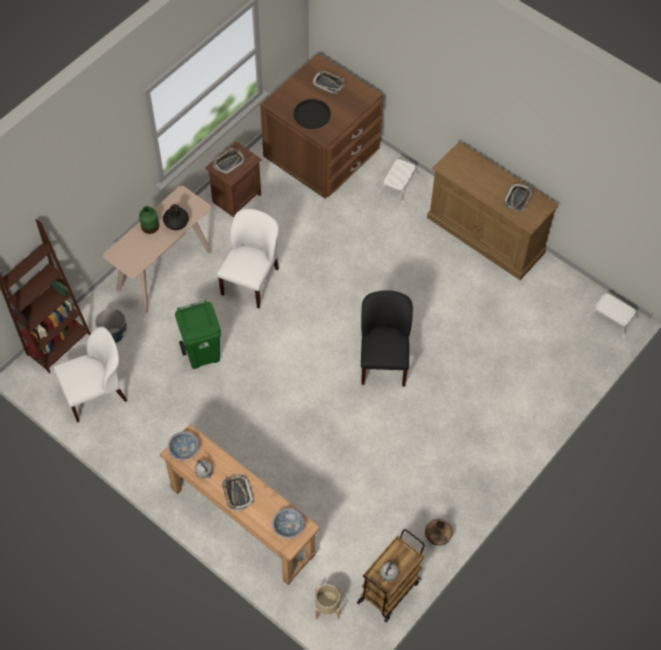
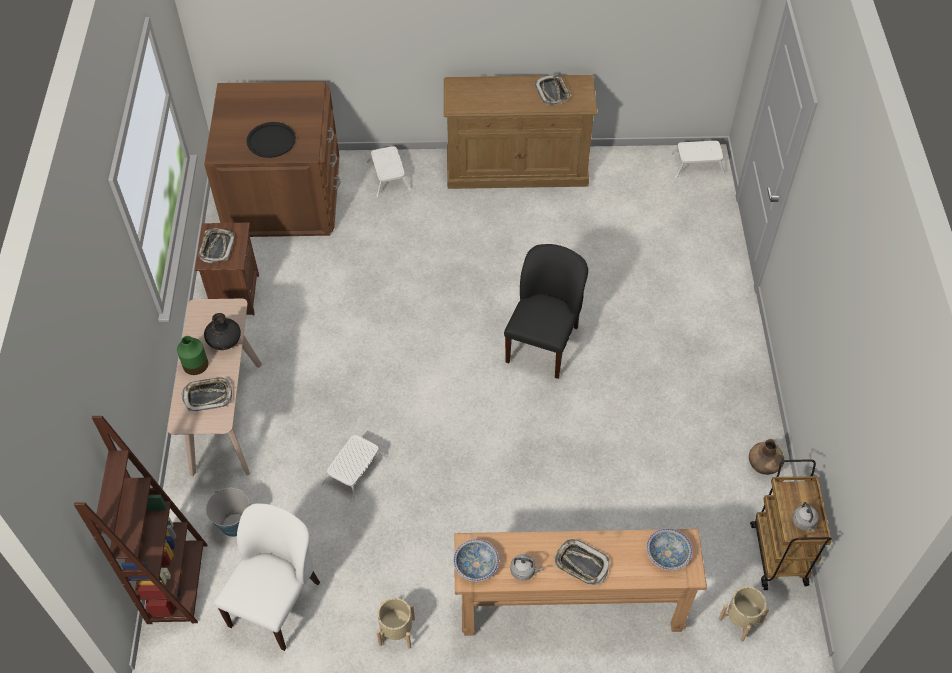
camera: 40 degrees left, 5 degrees down
green trash can [175,300,221,369] -> white step ladder [321,435,389,503]
white chair [217,209,279,309] -> none
tray [312,70,345,94] -> tray moved to [182,376,232,412]
black chair [361,290,413,386] -> black chair turned 60 degrees clockwise [504,244,588,379]
none -> beige planter [376,598,415,649]

